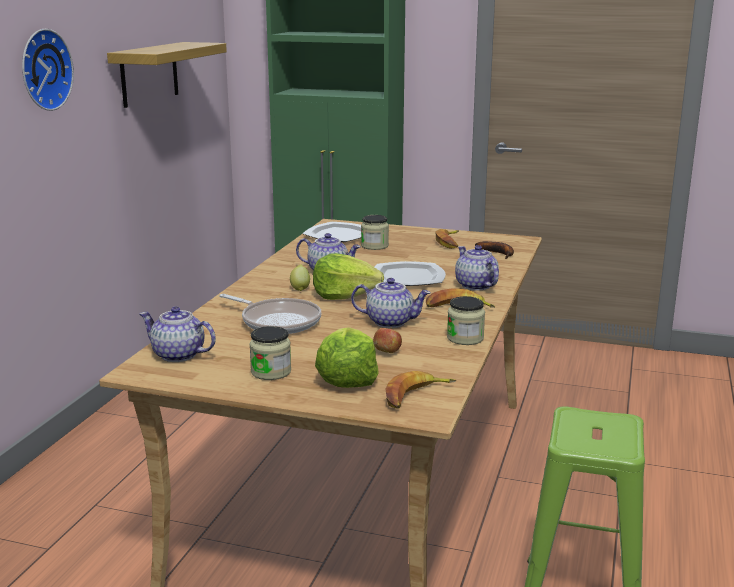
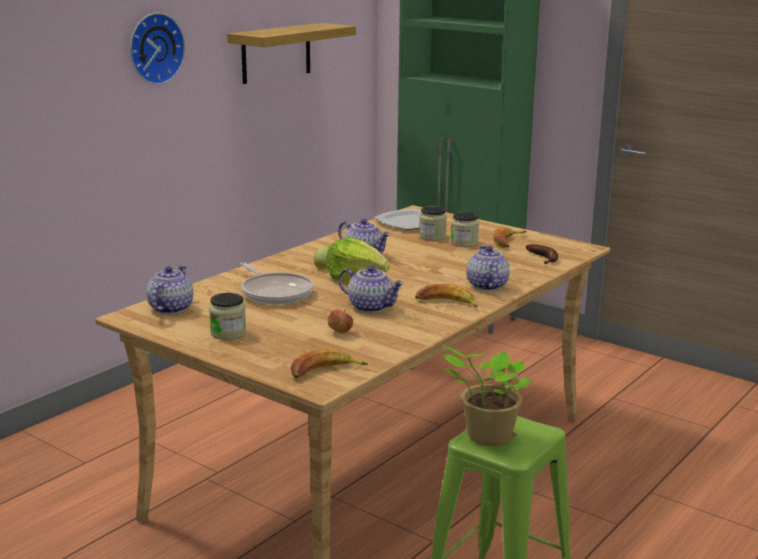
camera: 20 degrees right, 0 degrees up
teapot [139,306,216,362] -> teapot turned 60 degrees clockwise [147,265,193,314]
lettuce [315,327,379,388] -> none
plate [375,261,446,286] -> none
jar [447,296,485,345] -> jar moved to [450,212,479,247]
none -> potted plant [441,346,531,446]

